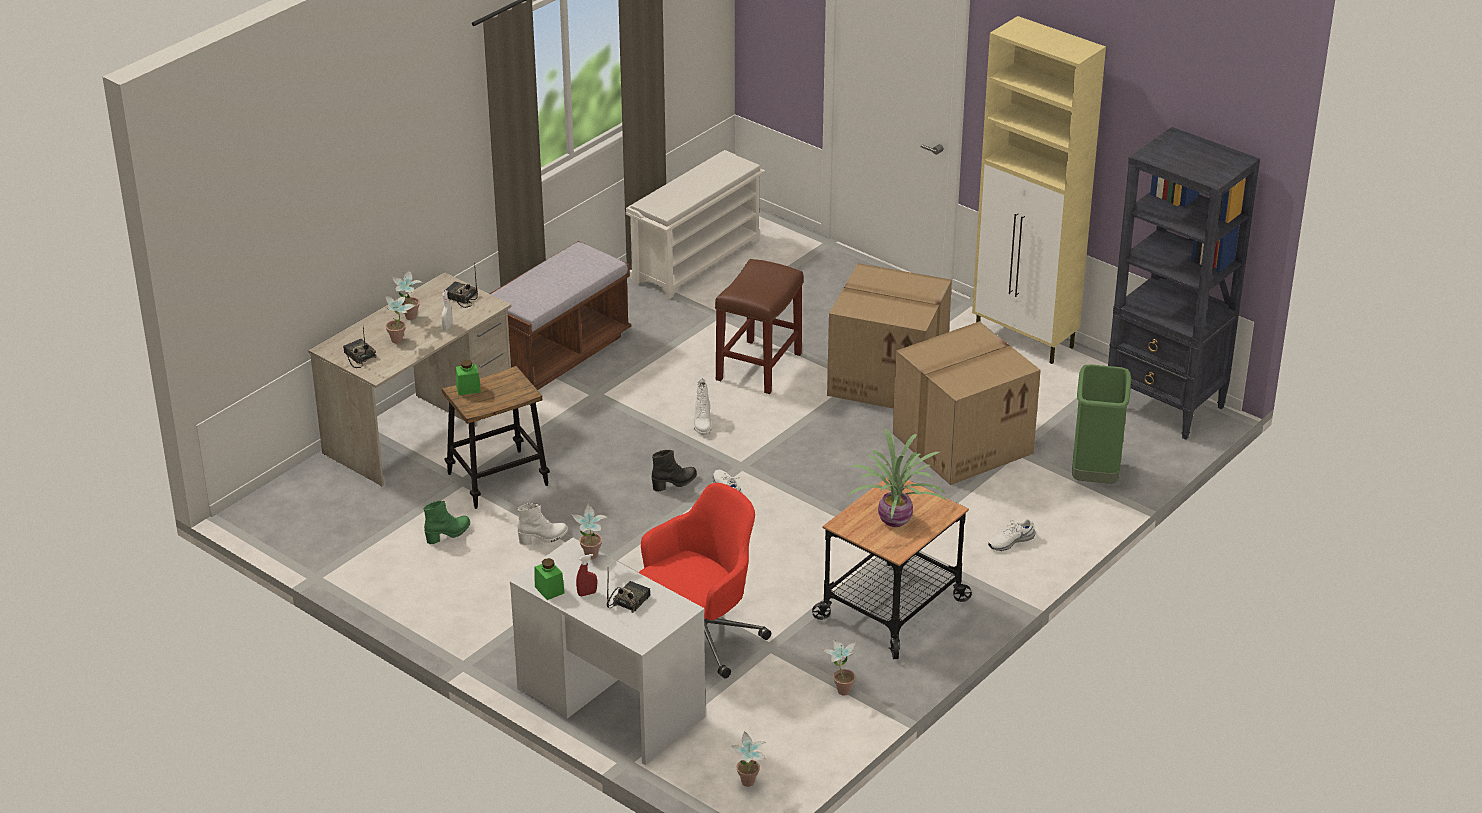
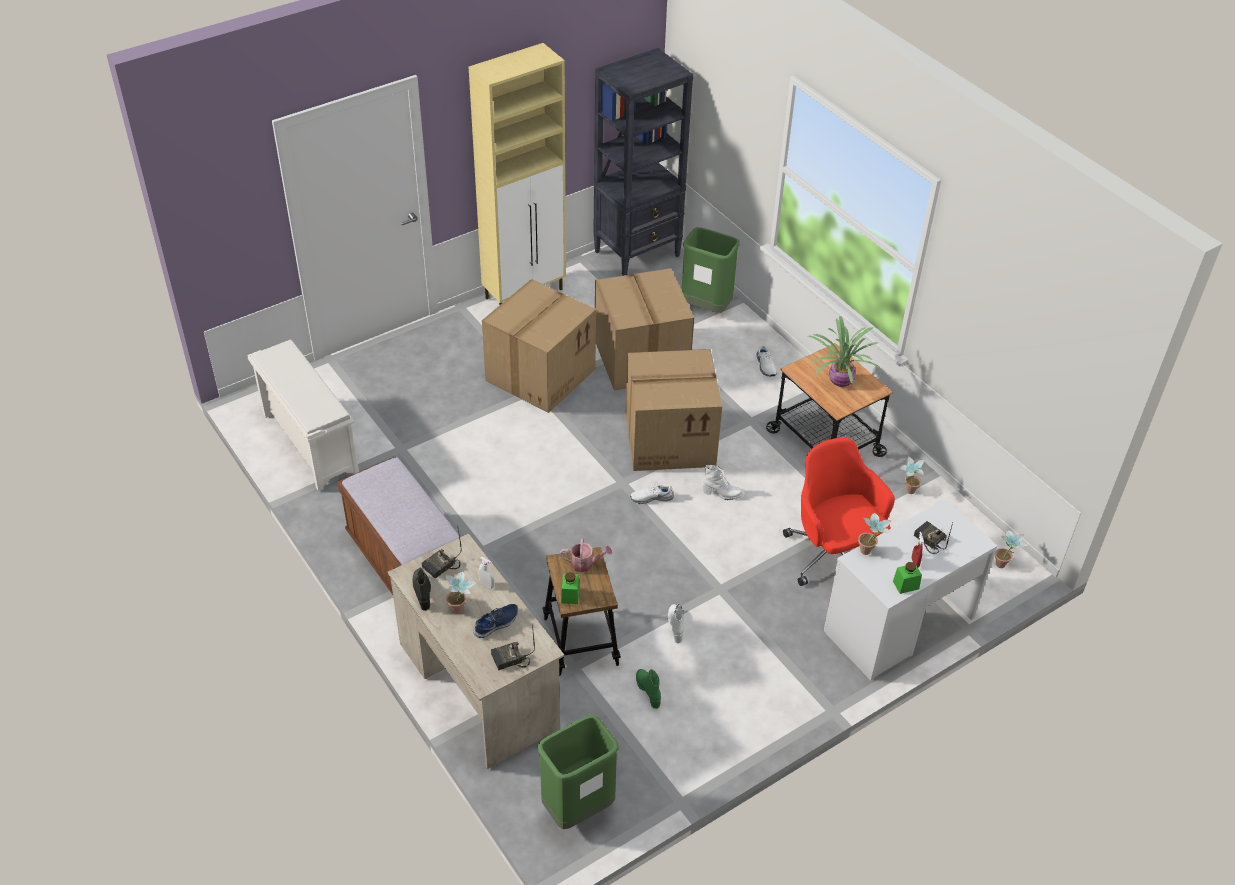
camera: 75 degrees left, 10 degrees up
potted plant [385,295,415,343] -> blue shoe [473,604,518,638]
black boot [652,450,697,491] -> black boot moved to [413,568,431,611]
white boot [694,379,711,435] -> white boot moved to [703,465,743,500]
brown stool [715,259,803,394] -> none
none -> green trash can [537,715,619,829]
none -> watering can [560,538,612,572]
none -> cardboard box [626,349,722,471]

